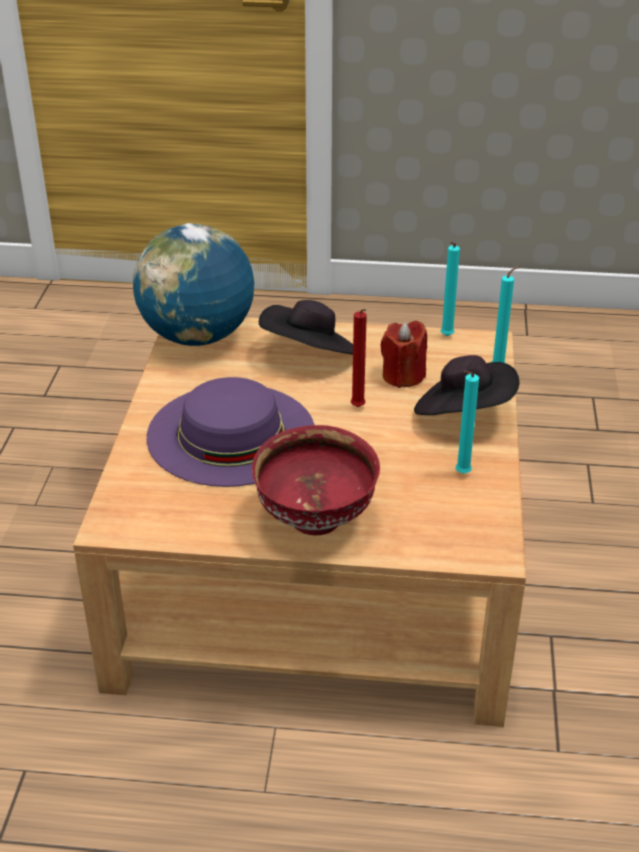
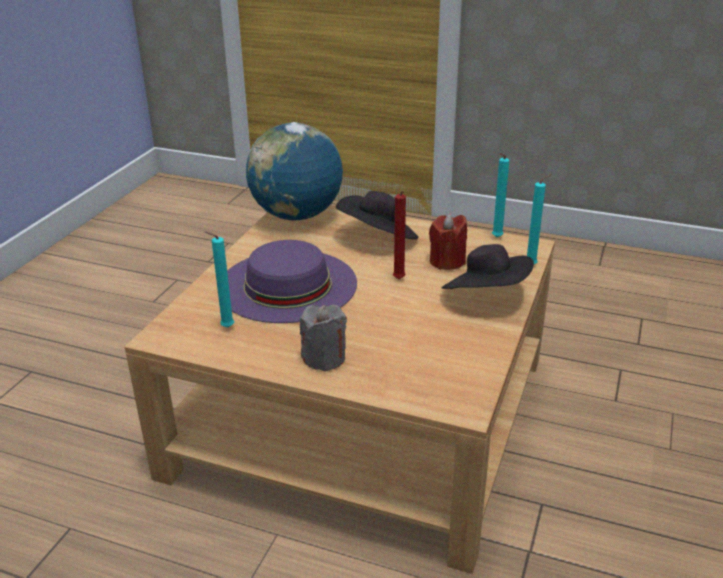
camera: 15 degrees right, 5 degrees down
red bowl [252,425,380,535] -> grey candle [300,305,347,371]
turquoise candle [456,371,479,474] -> turquoise candle moved to [205,231,234,328]

